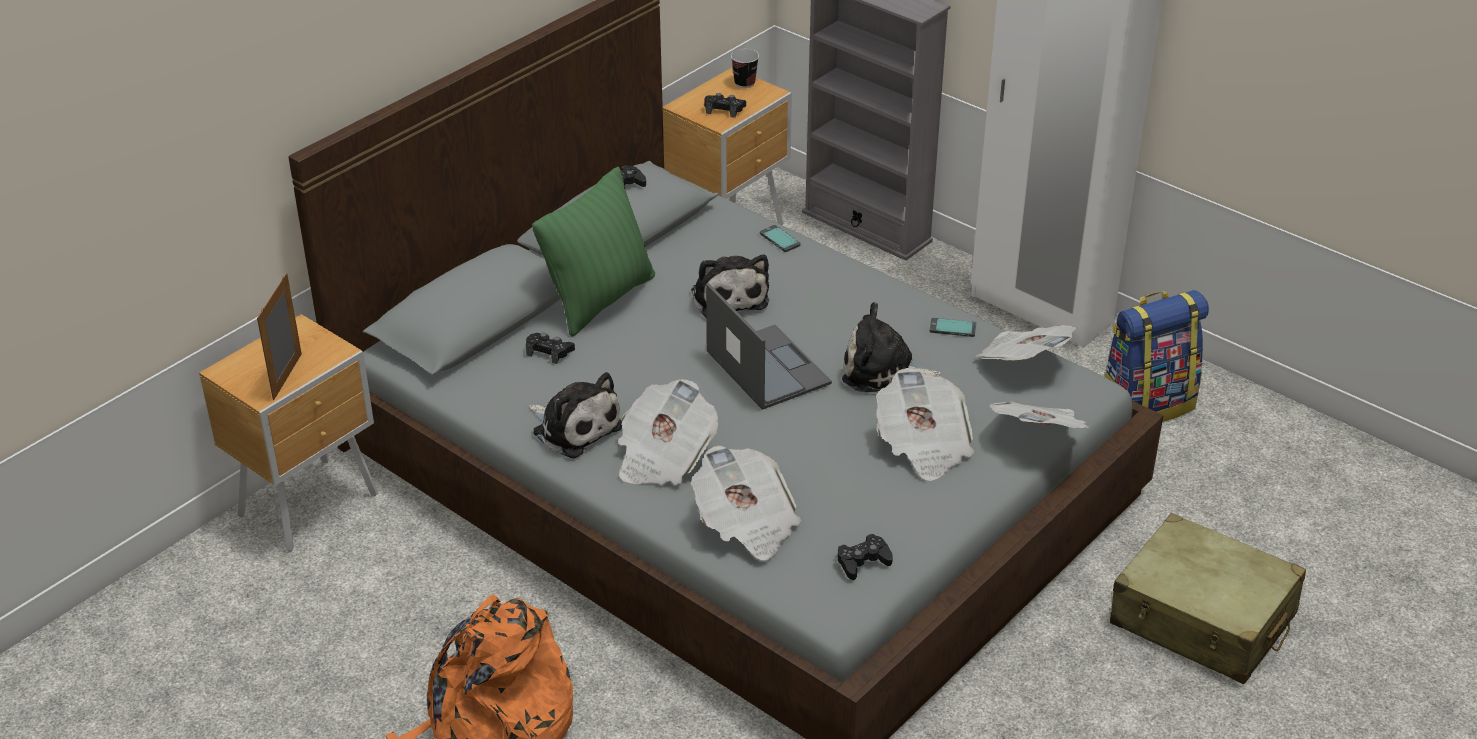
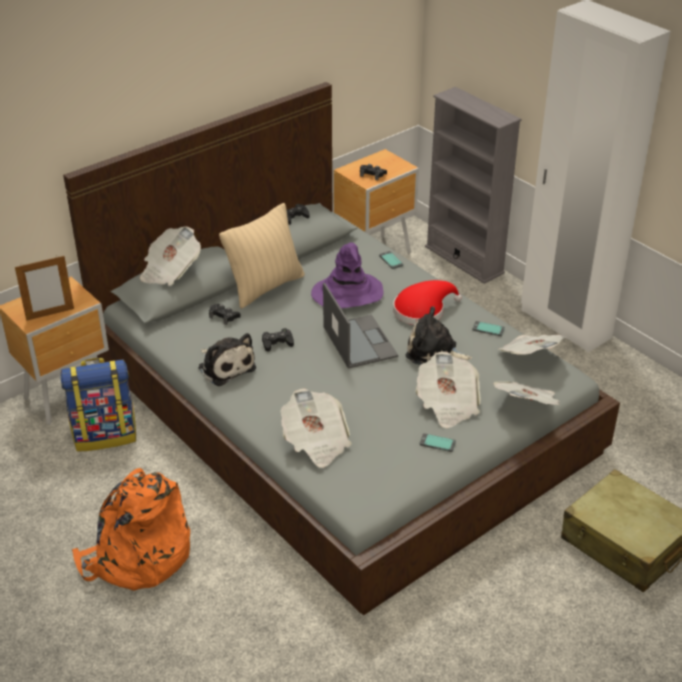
camera: 10 degrees right, 0 degrees up
picture frame [257,273,302,400] -> picture frame turned 135 degrees counterclockwise [15,255,74,321]
green pillow [532,167,655,337] -> beige pillow [219,203,305,309]
newspaper [618,379,718,485] -> newspaper moved to [140,226,201,286]
plush toy [691,254,769,318] -> purple hat [311,242,383,308]
cup [731,49,759,88] -> none
black game controller [838,534,893,580] -> black game controller moved to [262,328,294,352]
backpack [1105,290,1209,422] -> backpack moved to [60,358,136,452]
none -> red hat [393,280,462,325]
none -> phone [420,433,456,452]

